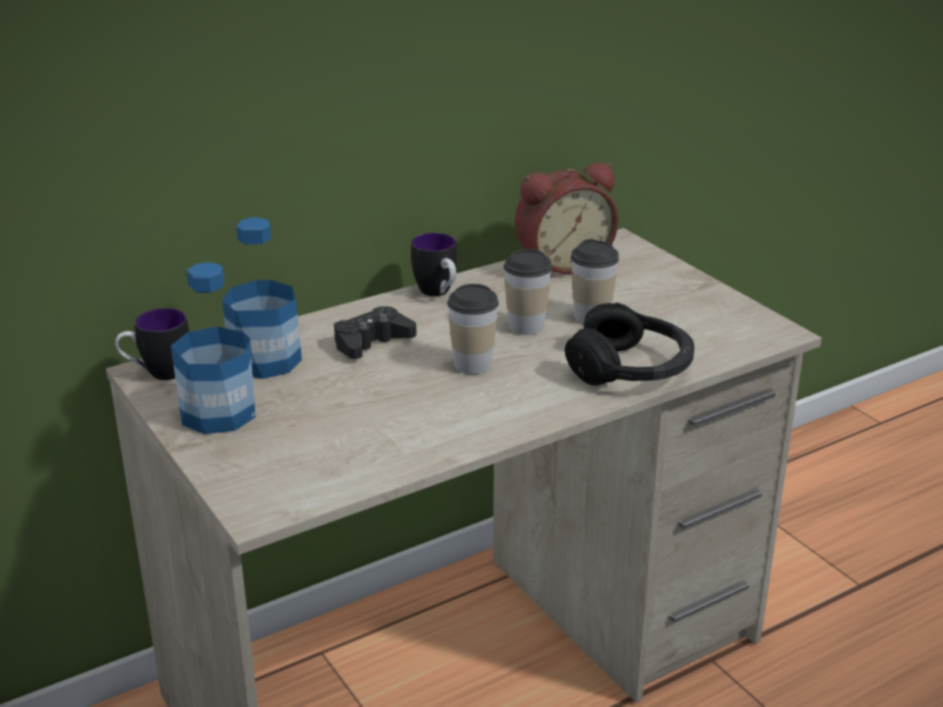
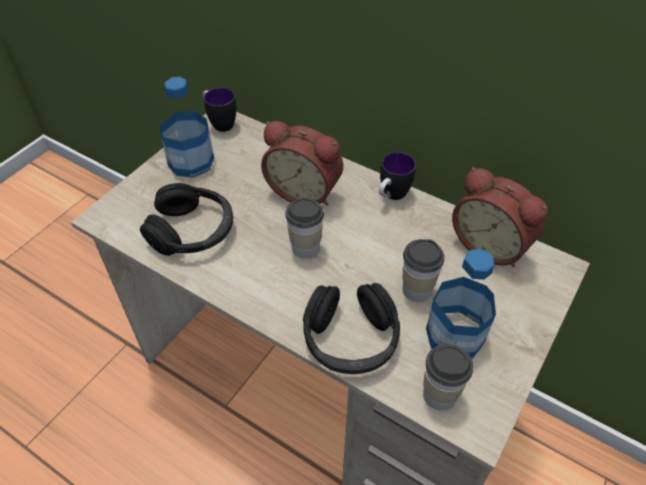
camera: 65 degrees right, 20 degrees up
bottle [222,217,302,379] -> bottle moved to [426,249,496,359]
black game controller [334,306,417,359] -> alarm clock [261,121,343,206]
cup [504,249,552,335] -> cup moved to [423,344,473,411]
none -> black headphones [140,183,233,256]

